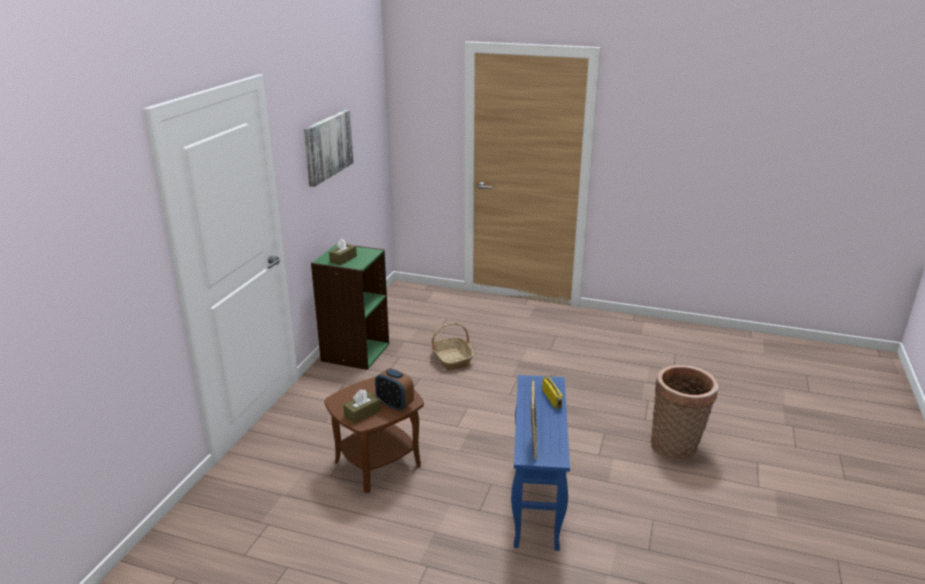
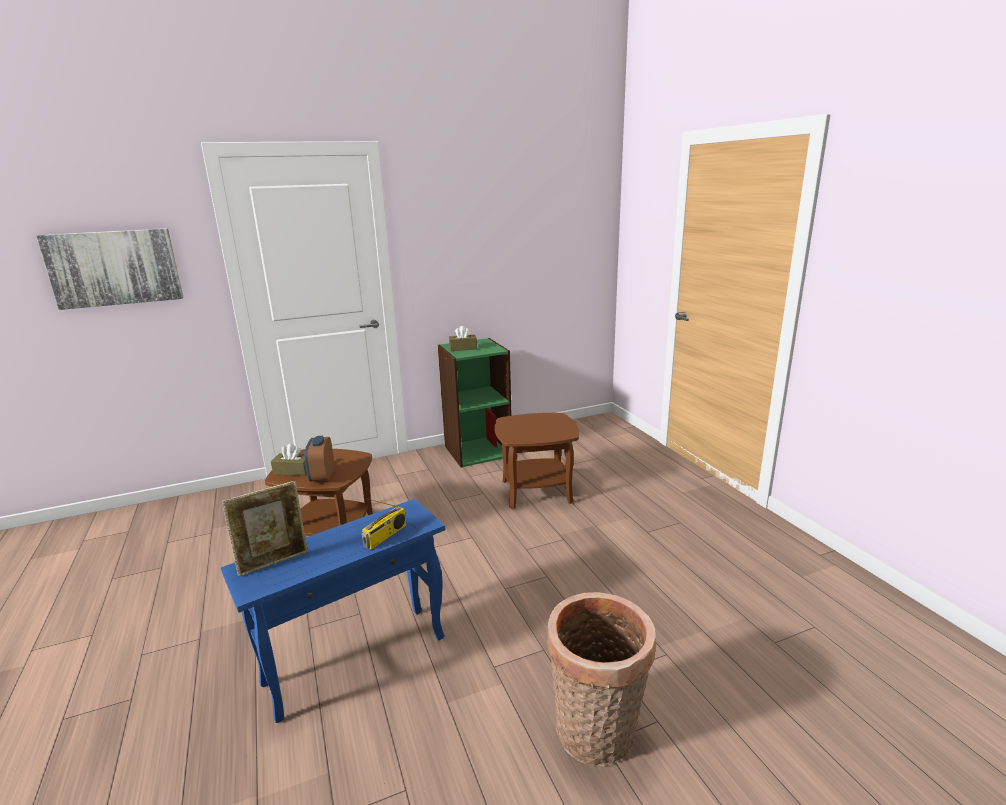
camera: 50 degrees right, 5 degrees down
picture [304,110,354,187] -> picture moved to [36,228,183,310]
basket [431,323,474,370] -> brown side table [495,413,579,509]

